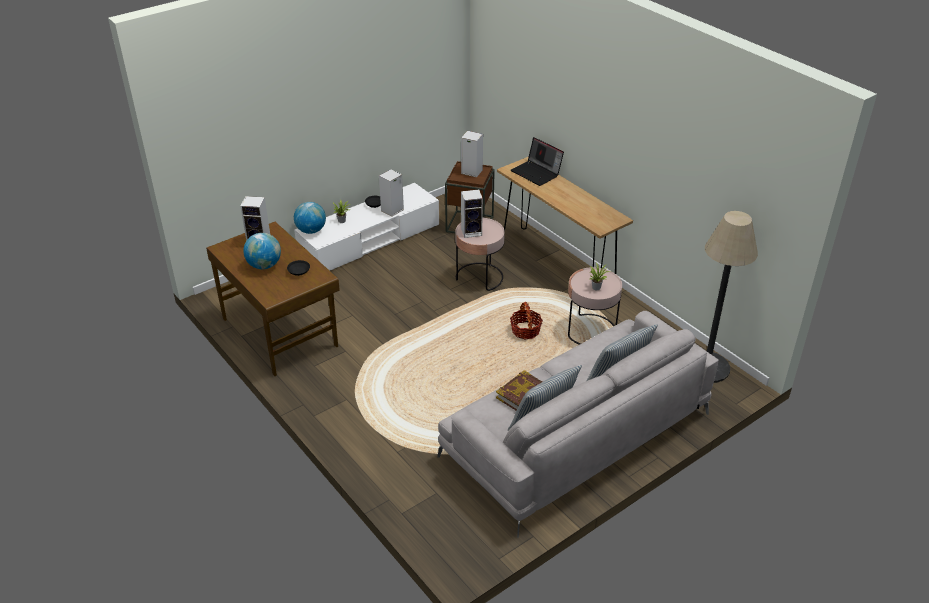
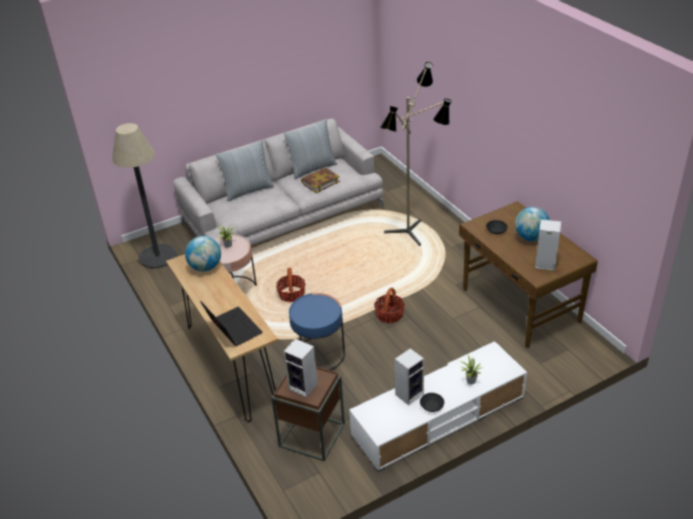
camera: 170 degrees left, 0 degrees up
globe [294,202,326,234] -> globe moved to [185,236,221,272]
pink side table [455,218,505,291] -> blue side table [289,293,345,371]
speaker [461,189,483,238] -> none
none -> basket [374,287,405,323]
none -> floor lamp [380,62,452,246]

